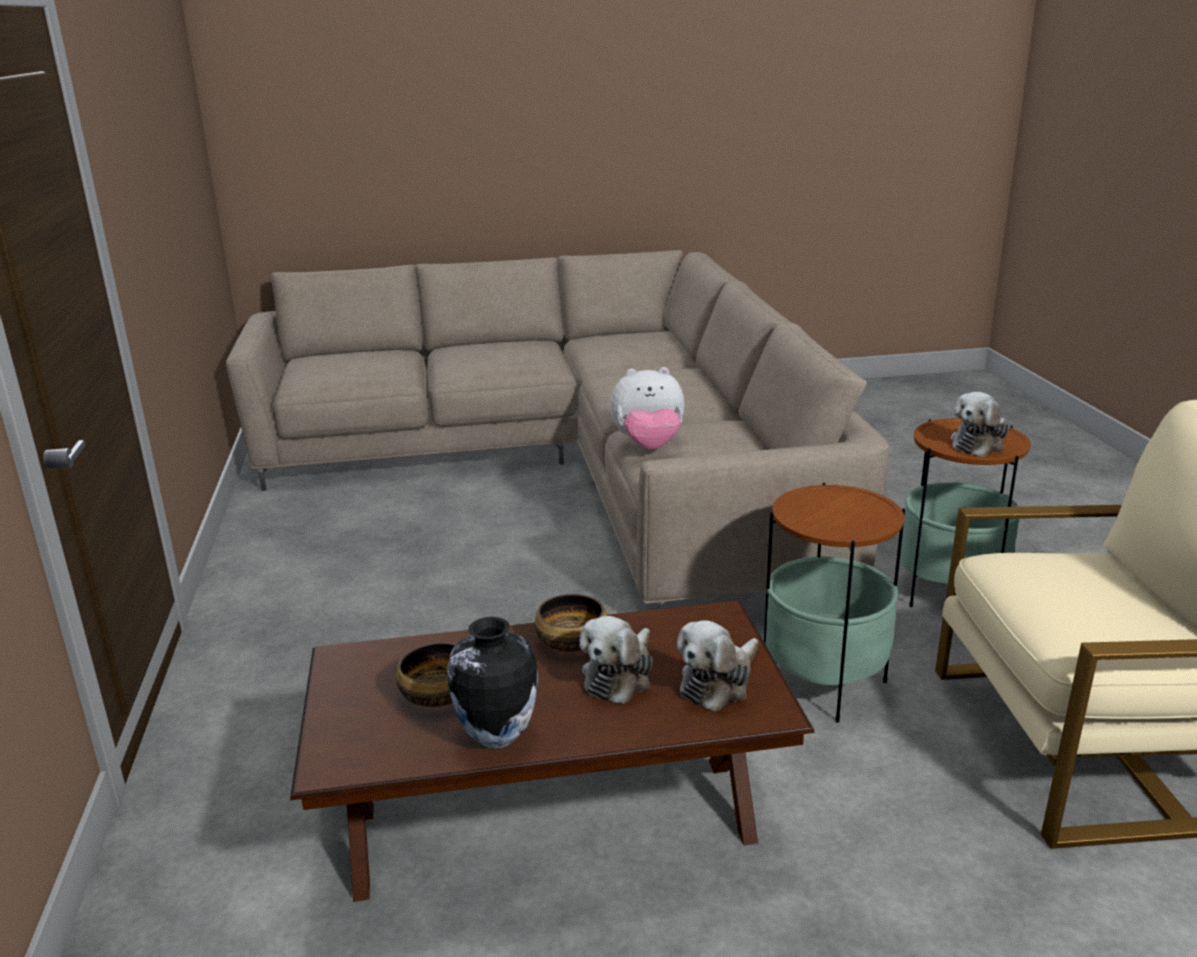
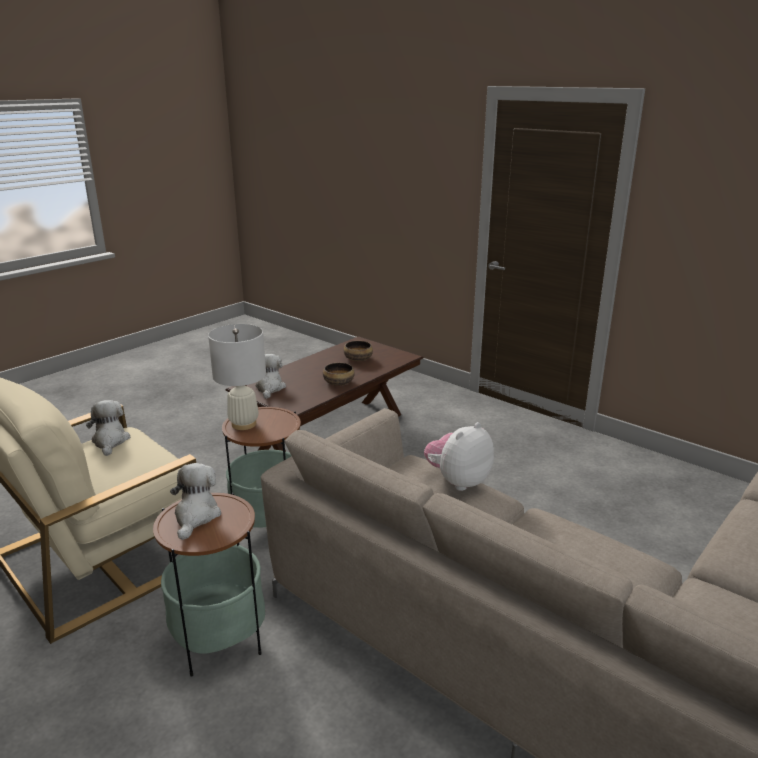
camera: 140 degrees right, 0 degrees up
vase [447,617,538,749] -> none
plush toy [579,616,653,704] -> plush toy moved to [86,400,130,456]
none -> white table lamp [208,324,266,430]

